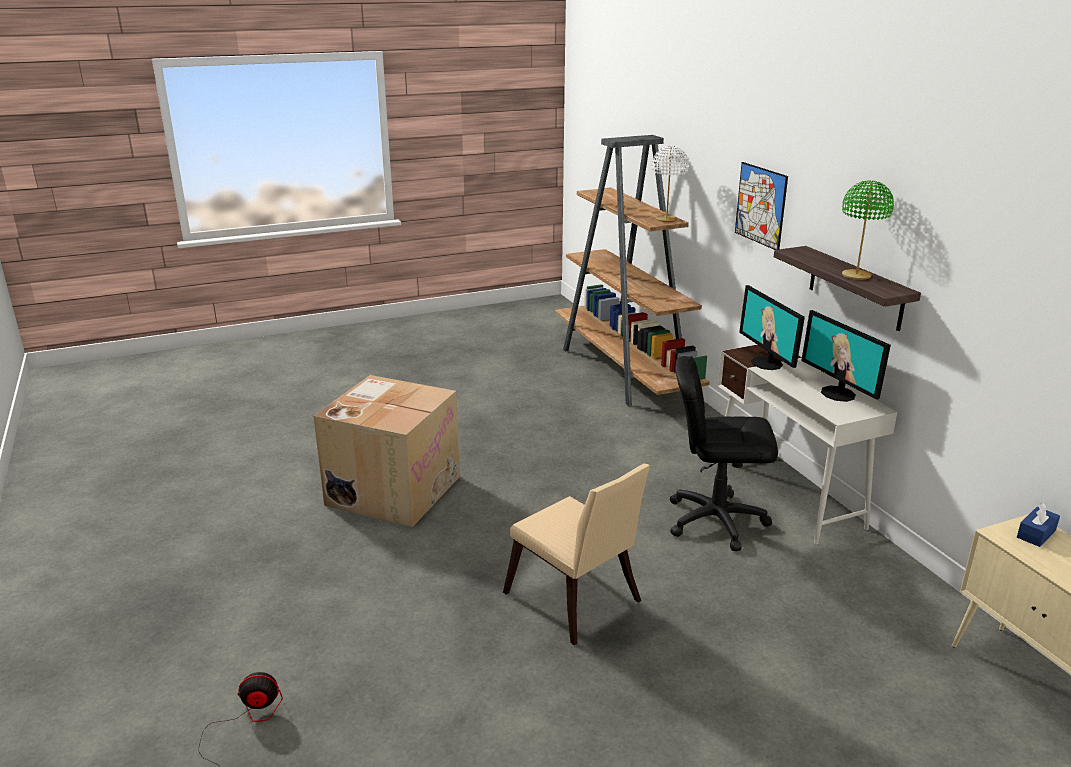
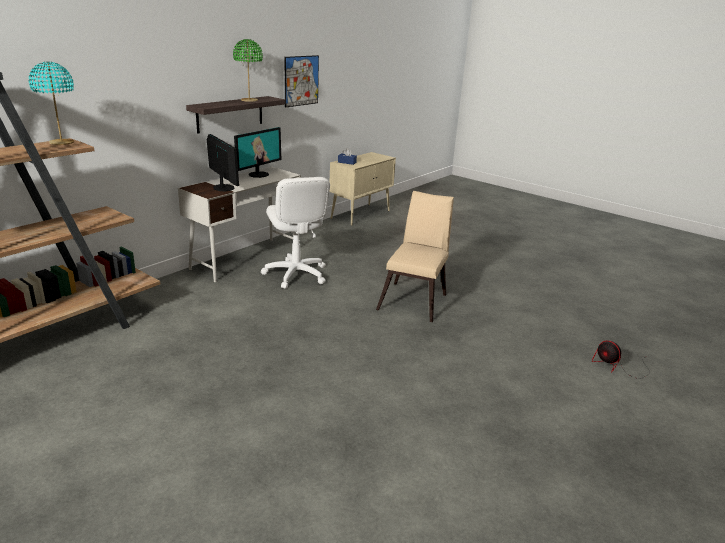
camera: 120 degrees left, 0 degrees up
cardboard box [314,375,460,527] -> none
white table lamp [652,146,689,222] -> turquoise table lamp [29,62,74,145]
black office chair [670,356,778,551] -> white office chair [261,177,330,289]
picture [735,162,788,250] -> picture moved to [285,55,319,108]
monitor [739,285,805,370] -> monitor turned 75 degrees counterclockwise [207,134,239,191]

